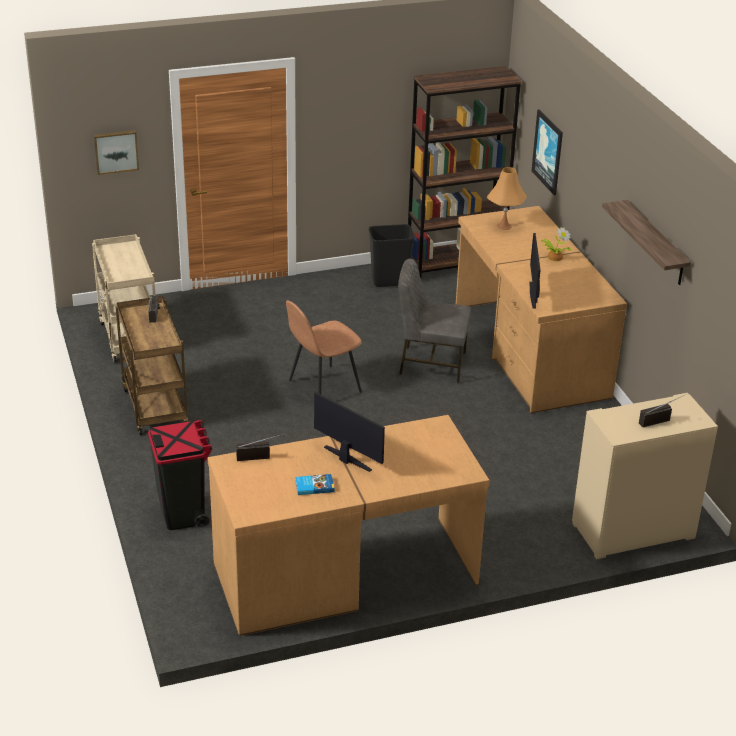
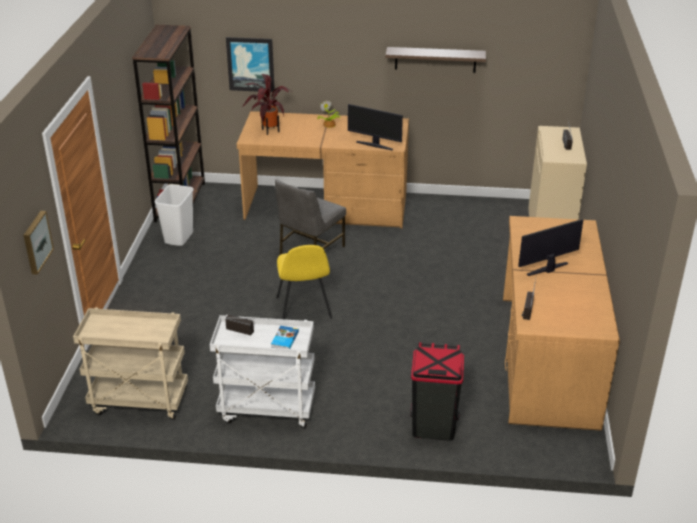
camera: 65 degrees left, 0 degrees up
brown cart [116,296,188,435] -> white cart [210,315,315,428]
brown chair [286,300,362,394] -> yellow chair [276,245,332,319]
book [295,474,334,495] -> book moved to [271,326,299,349]
black trash can [369,224,415,287] -> white trash can [155,184,193,246]
orange table lamp [487,167,527,230] -> potted plant [242,74,291,135]

